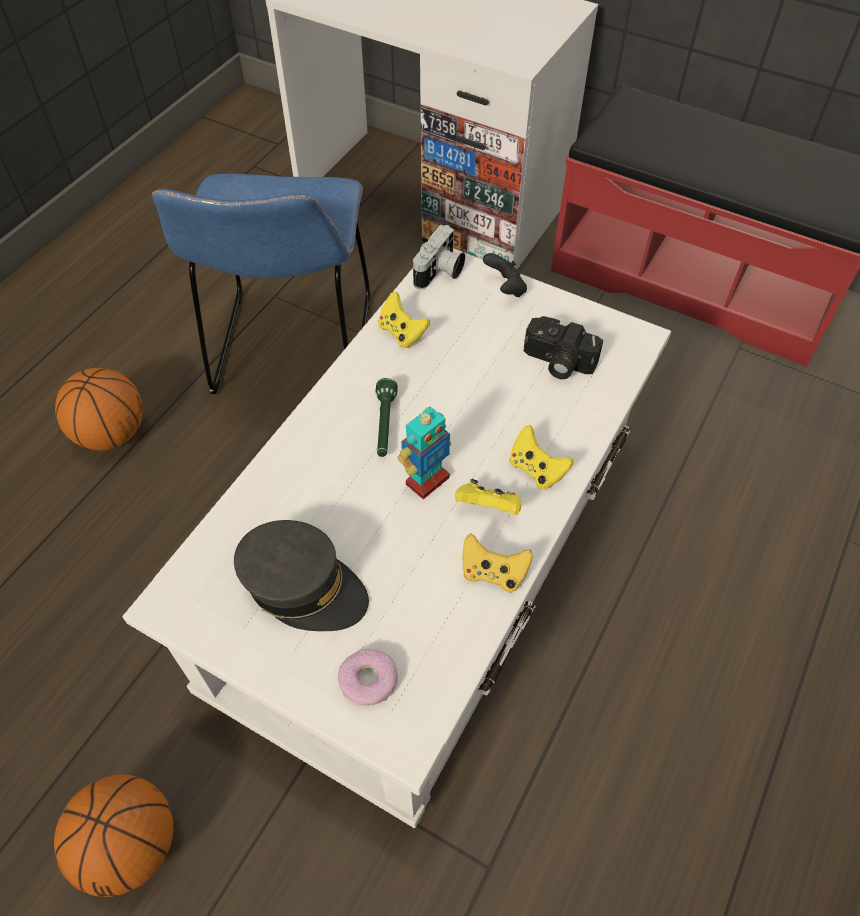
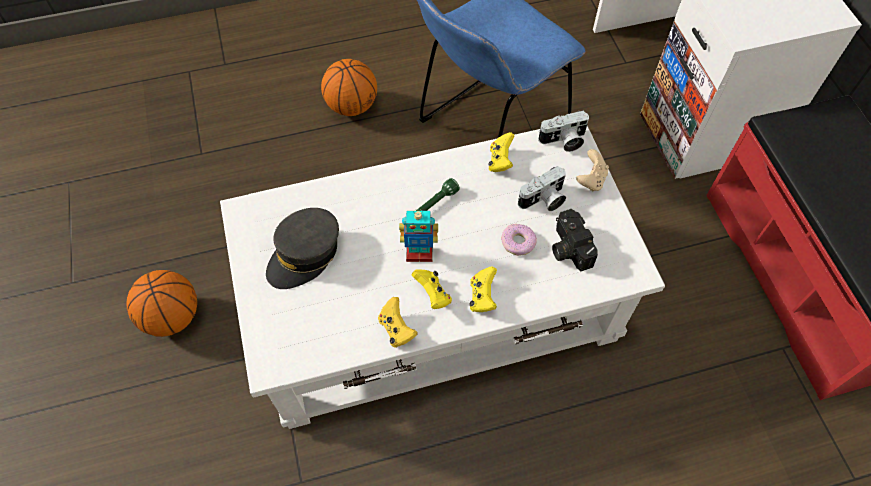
camera: 45 degrees right, 5 degrees up
grey cap [234,520,369,631] -> grey cap turned 60 degrees clockwise [266,208,339,289]
donut [338,649,398,706] -> donut moved to [501,224,537,256]
black game controller [483,253,527,297] -> beige game controller [576,149,609,191]
none -> camera [518,166,566,211]

